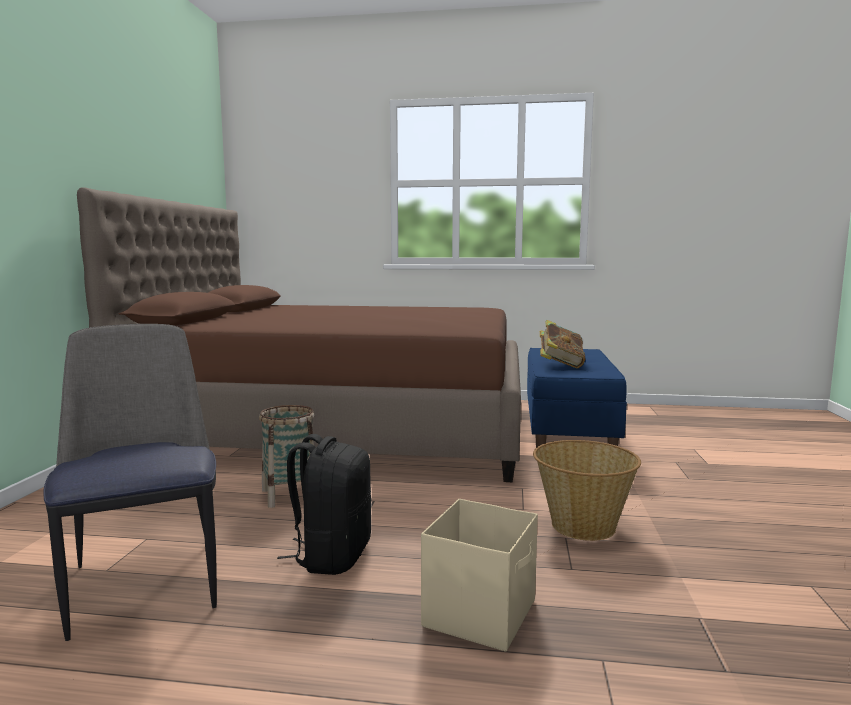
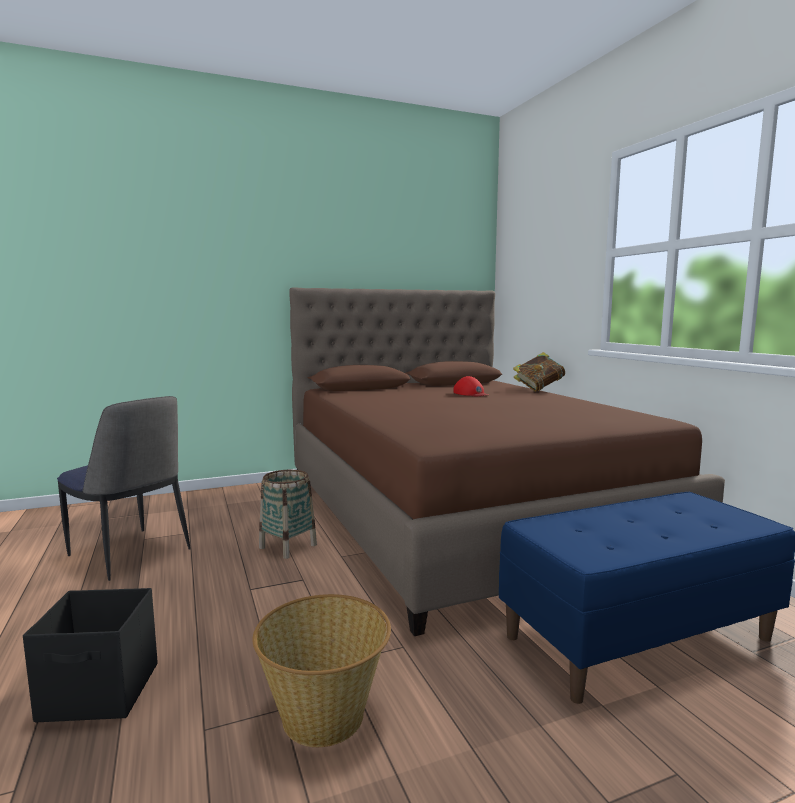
camera: 60 degrees right, 0 degrees up
chair [43,324,217,641] -> chair turned 90 degrees clockwise [57,396,191,581]
black backpack [277,434,372,575] -> none
beige storage box [421,499,538,652] -> black storage box [23,588,158,722]
book [540,320,585,368] -> book moved to [513,352,565,392]
none -> red cap [453,376,488,397]

